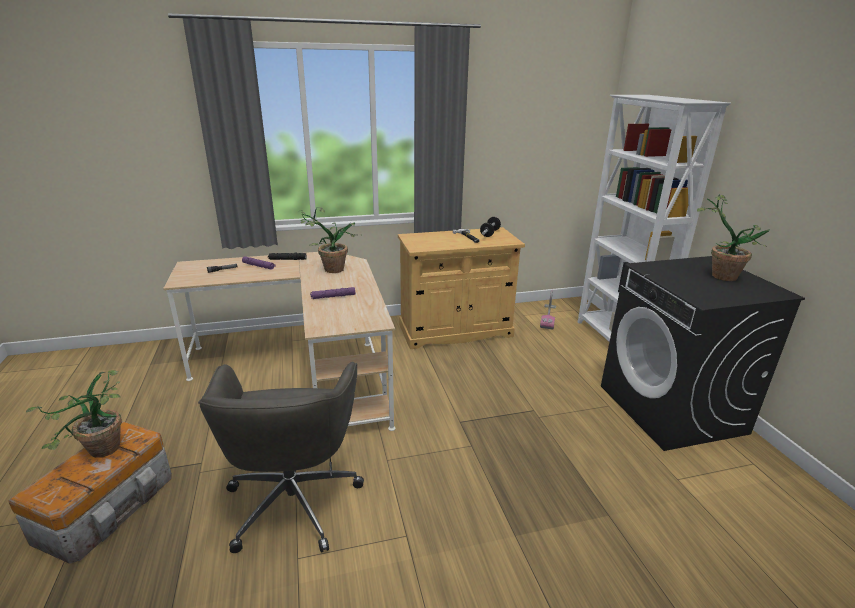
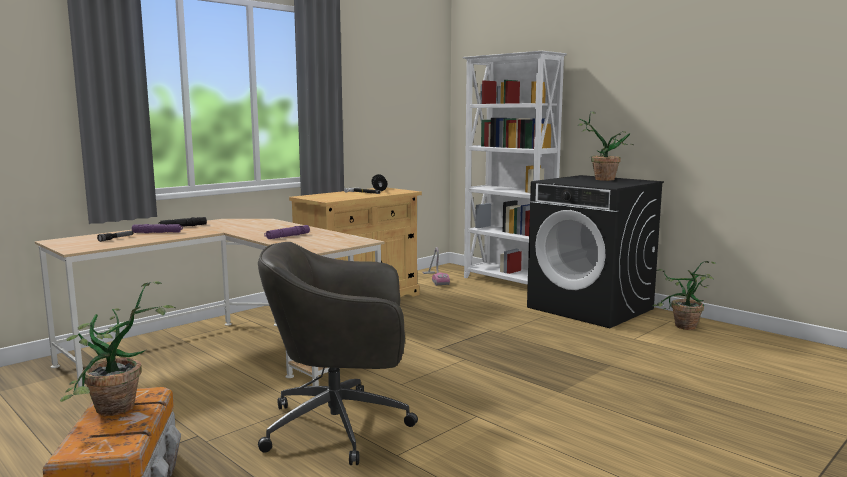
camera: 30 degrees left, 15 degrees down
grey office chair [198,362,364,553] -> grey office chair turned 120 degrees clockwise [258,242,418,465]
potted plant [299,207,355,273] -> potted plant moved to [652,261,718,330]

